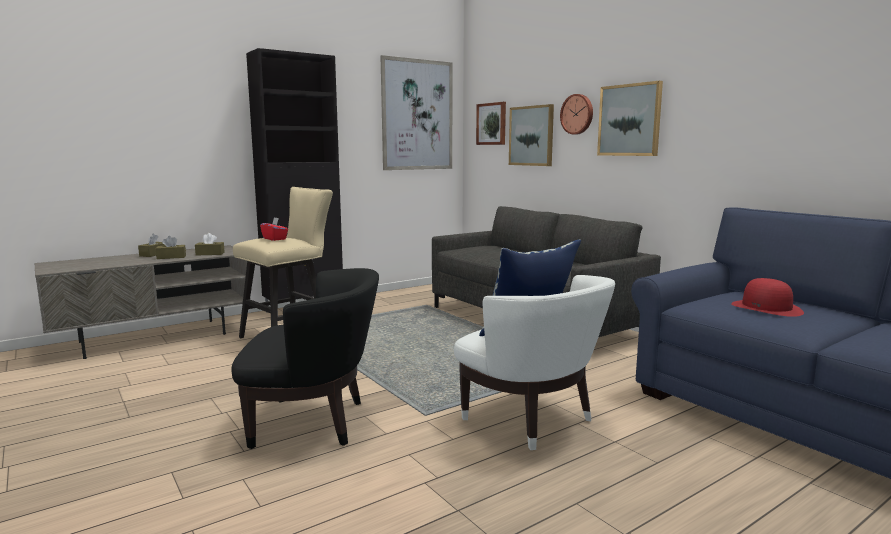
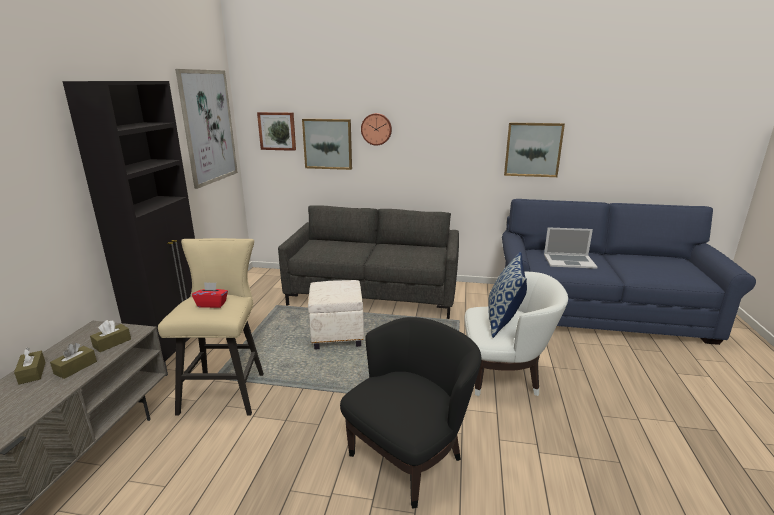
camera: 45 degrees left, 10 degrees up
picture [597,81,663,156] -> picture moved to [504,122,565,177]
red hat [731,278,804,317] -> laptop [544,227,597,269]
none -> white ottoman [308,280,364,349]

